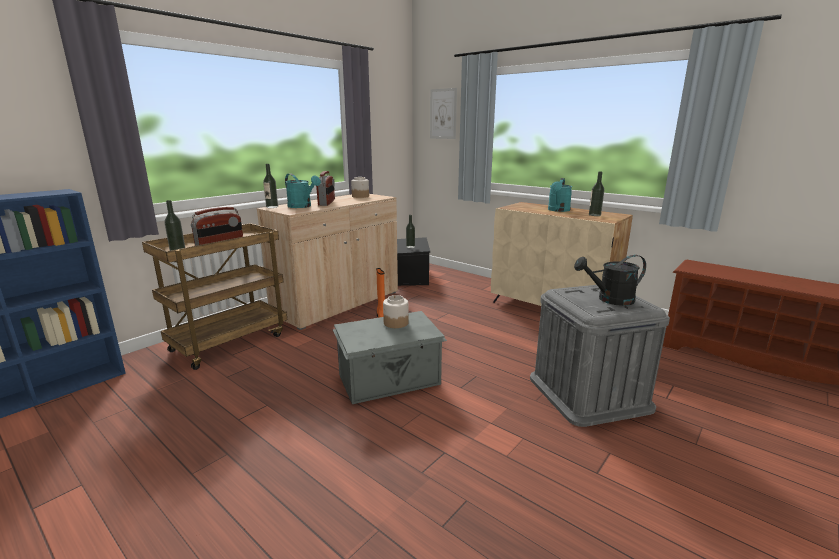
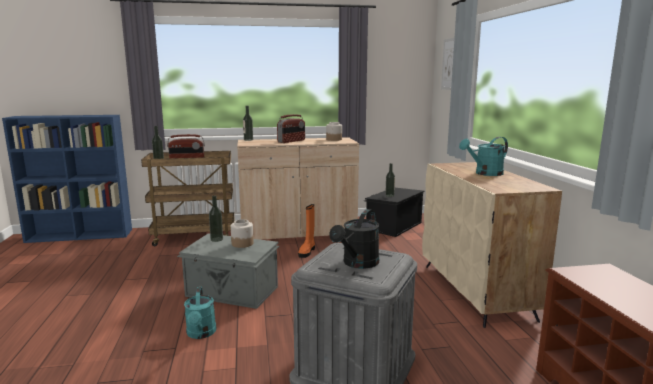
camera: 40 degrees right, 5 degrees down
turquoise watering can [285,173,321,208] -> turquoise watering can moved to [184,287,216,339]
black watering can [574,255,646,306] -> black watering can turned 90 degrees counterclockwise [329,209,379,269]
bottle [589,172,604,216] -> bottle moved to [209,196,223,242]

